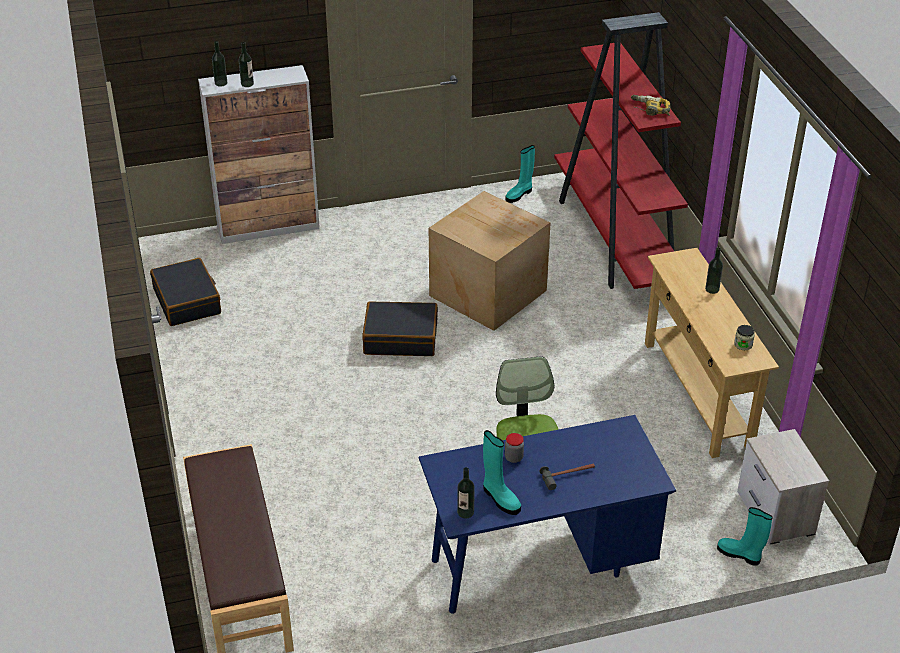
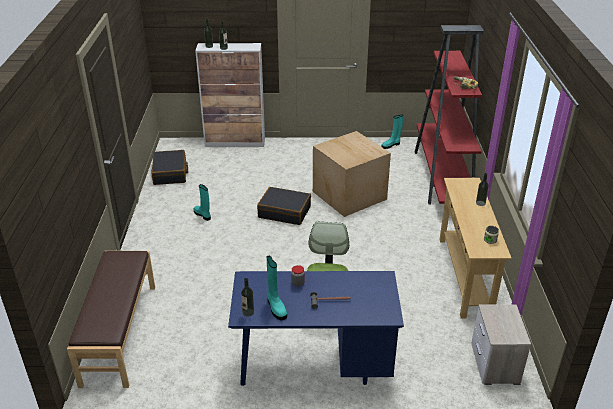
camera: 15 degrees right, 5 degrees down
turquoise boot [717,507,772,566] -> turquoise boot moved to [193,184,211,221]

